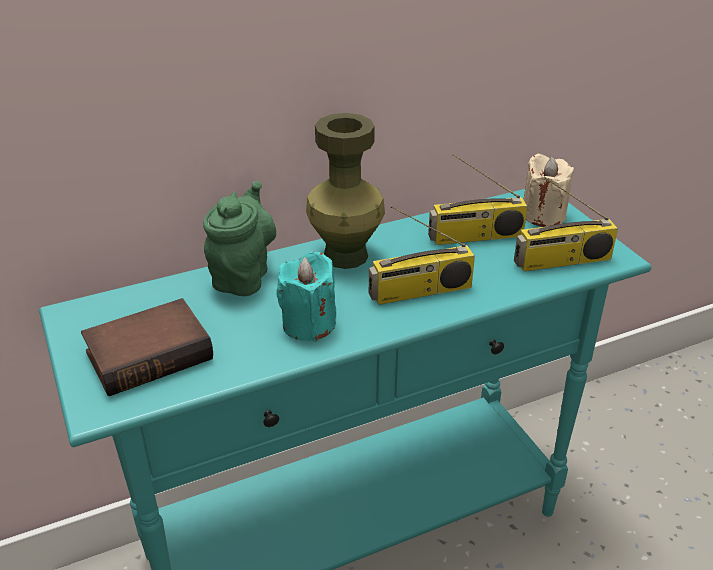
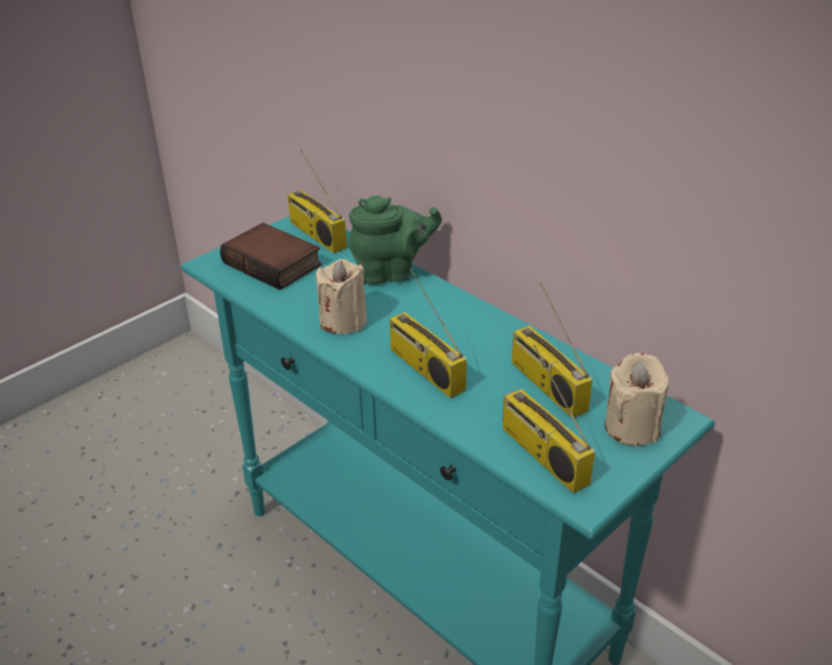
camera: 70 degrees right, 0 degrees up
turquoise candle [276,252,336,342] -> beige candle [316,259,367,334]
green vase [306,113,385,269] -> none
none -> radio [288,150,347,253]

